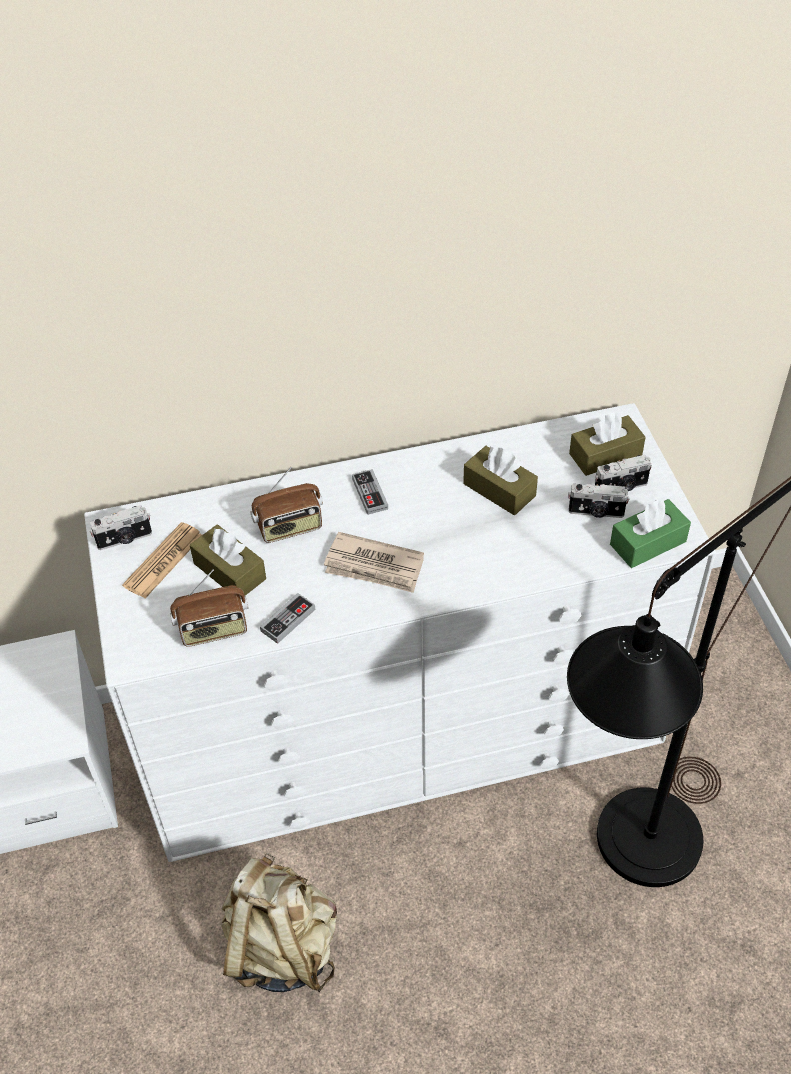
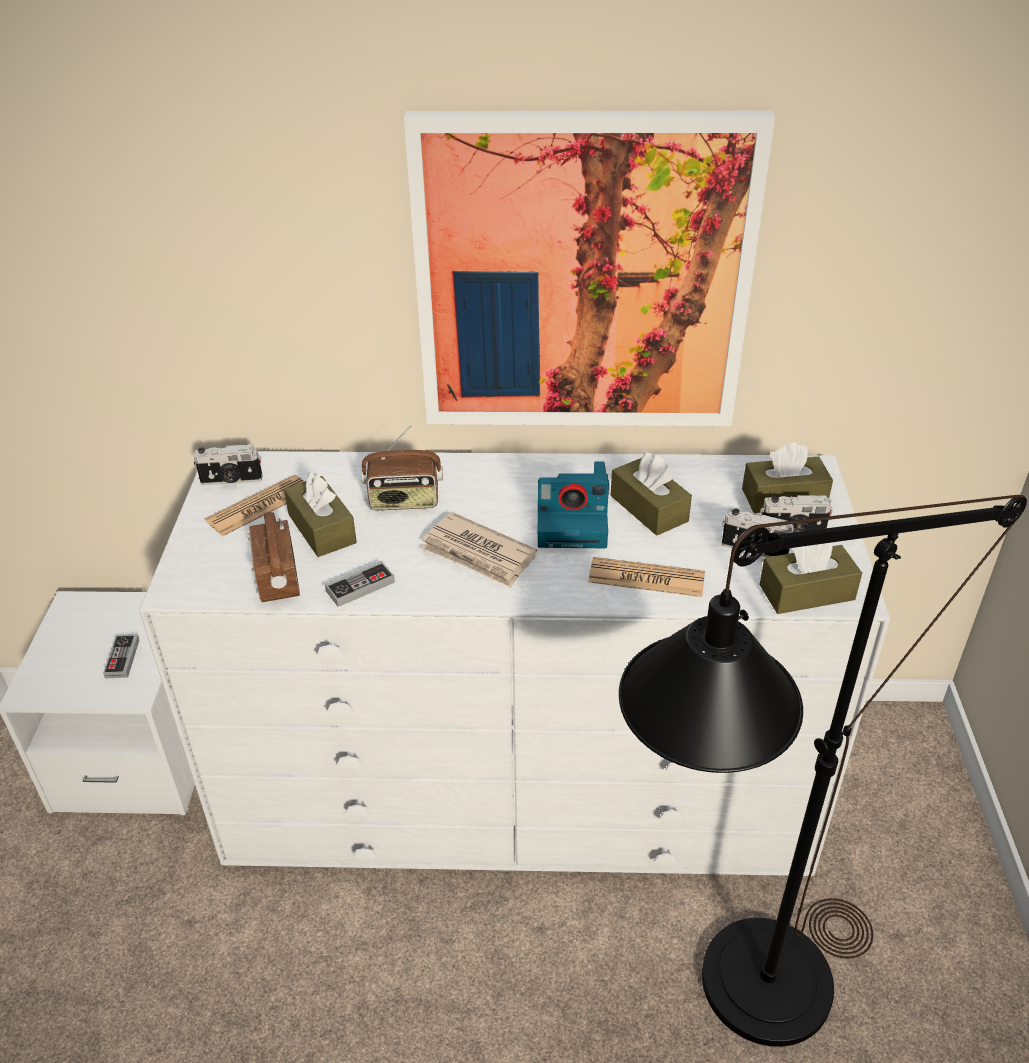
camera: 15 degrees right, 10 degrees down
radio [170,570,249,647] -> radio turned 75 degrees clockwise [247,512,300,602]
beige backpack [222,853,337,992] -> none
game controller [352,469,388,515] -> game controller moved to [103,635,139,678]
green tissue box [610,499,691,568] -> brown tissue box [759,543,862,614]
none -> picture [404,111,775,426]
none -> camera [538,461,609,548]
none -> newspaper [588,557,705,597]

